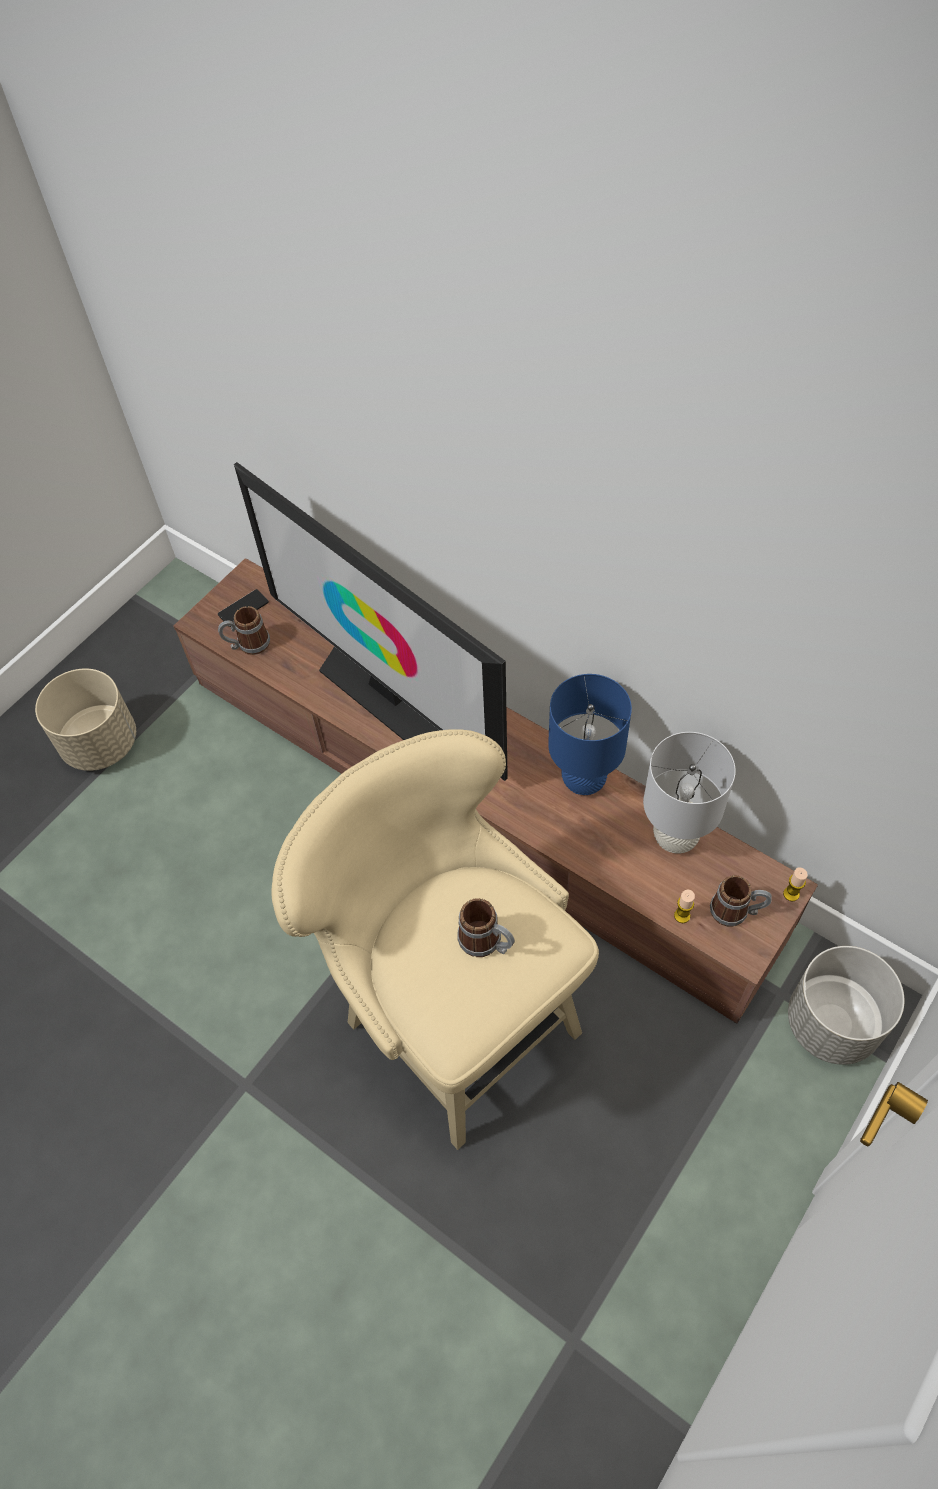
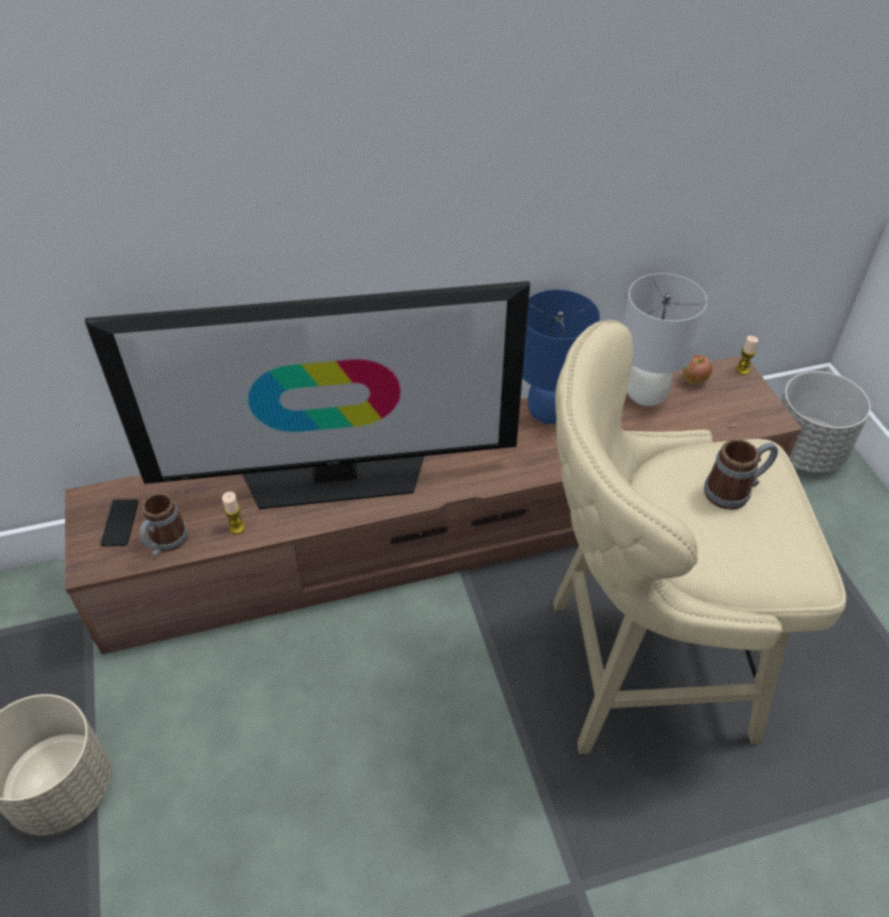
camera: 55 degrees left, 10 degrees down
candle [674,890,695,923] -> candle moved to [222,492,245,534]
mug [710,875,772,927] -> none
none -> apple [683,355,712,385]

